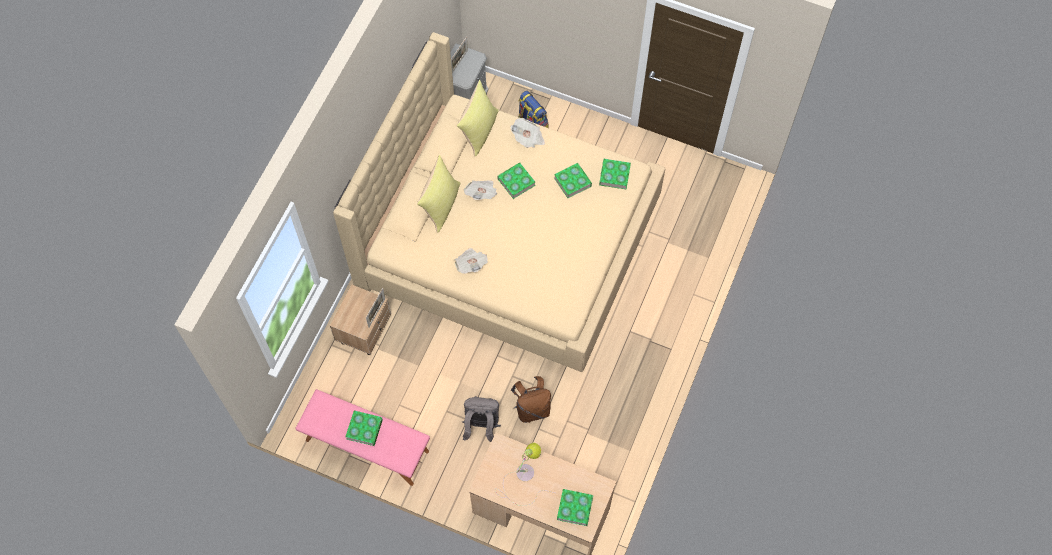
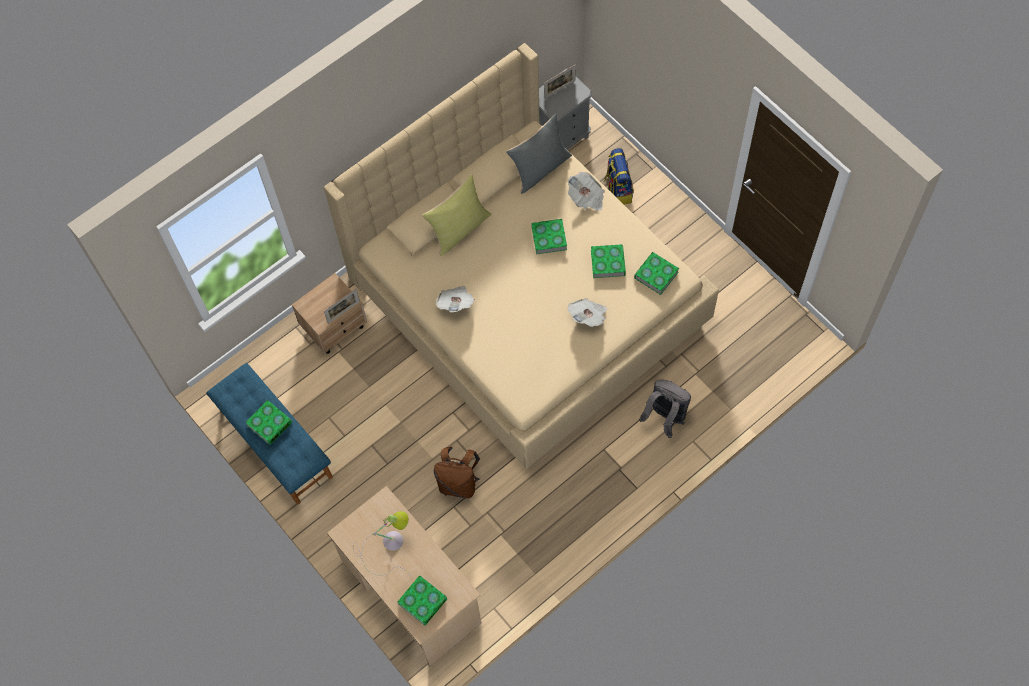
camera: 30 degrees right, 0 degrees up
pink bench [296,389,430,486] -> blue bench [206,363,333,504]
yellow pillow [457,80,499,157] -> grey pillow [506,114,572,194]
grey backpack [462,396,501,442] -> grey backpack moved to [639,379,691,438]
newspaper [464,180,497,200] -> newspaper moved to [567,298,607,327]

